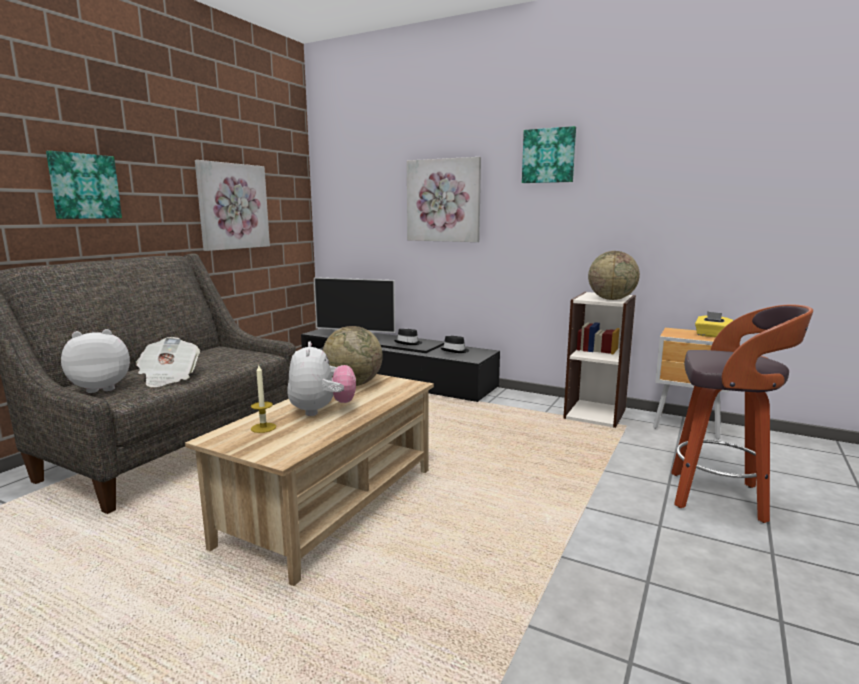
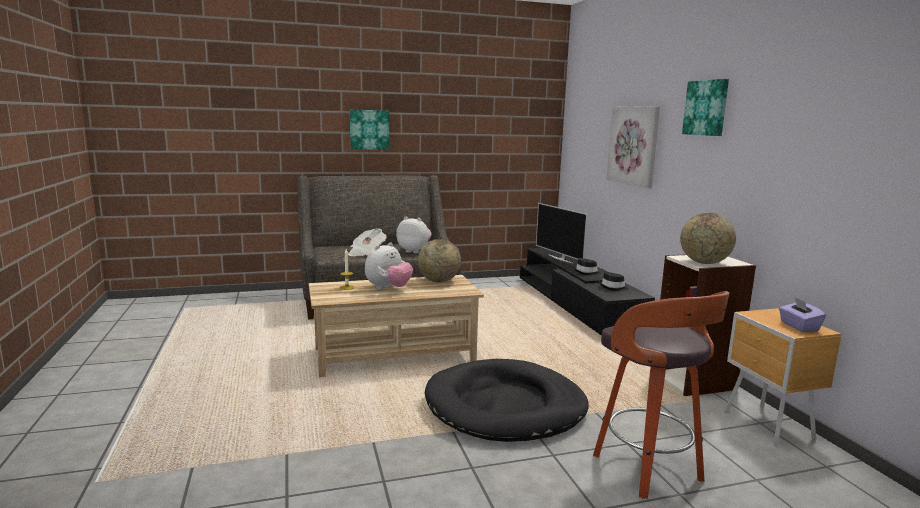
camera: 45 degrees right, 0 degrees up
plush toy [61,329,130,393] -> plush toy moved to [396,217,432,253]
picture [195,160,270,251] -> none
yellow tissue box [695,311,733,338] -> purple tissue box [779,297,826,332]
none -> black dog bed [425,359,589,442]

